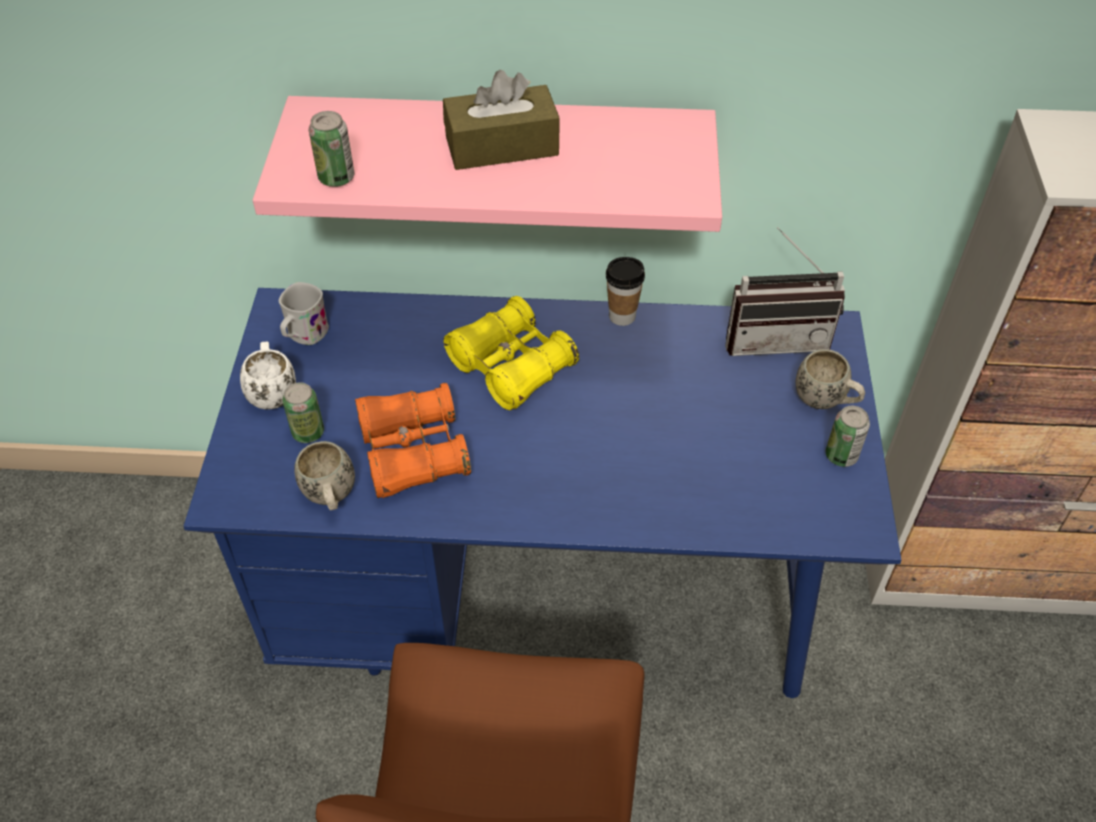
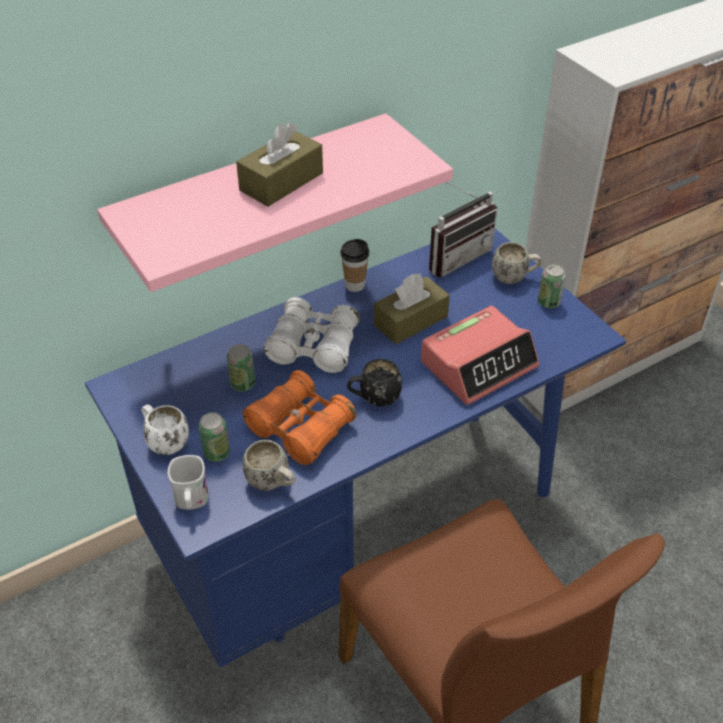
camera: 35 degrees left, 5 degrees down
white mug [279,282,329,345] -> white mug moved to [168,455,209,510]
can [309,111,355,187] -> can moved to [227,344,255,391]
yellow binoculars [443,296,579,410] -> white binoculars [264,297,360,373]
none -> black mug [347,359,402,406]
none -> brown tissue box [374,274,450,344]
none -> alarm clock [421,306,539,405]

